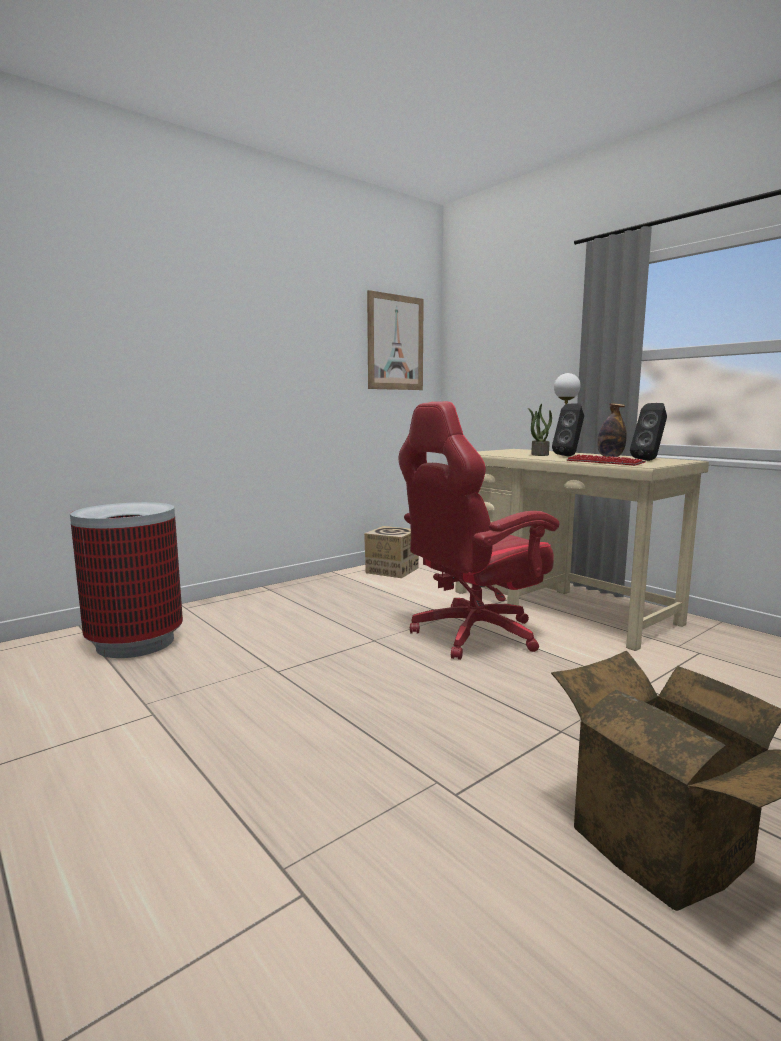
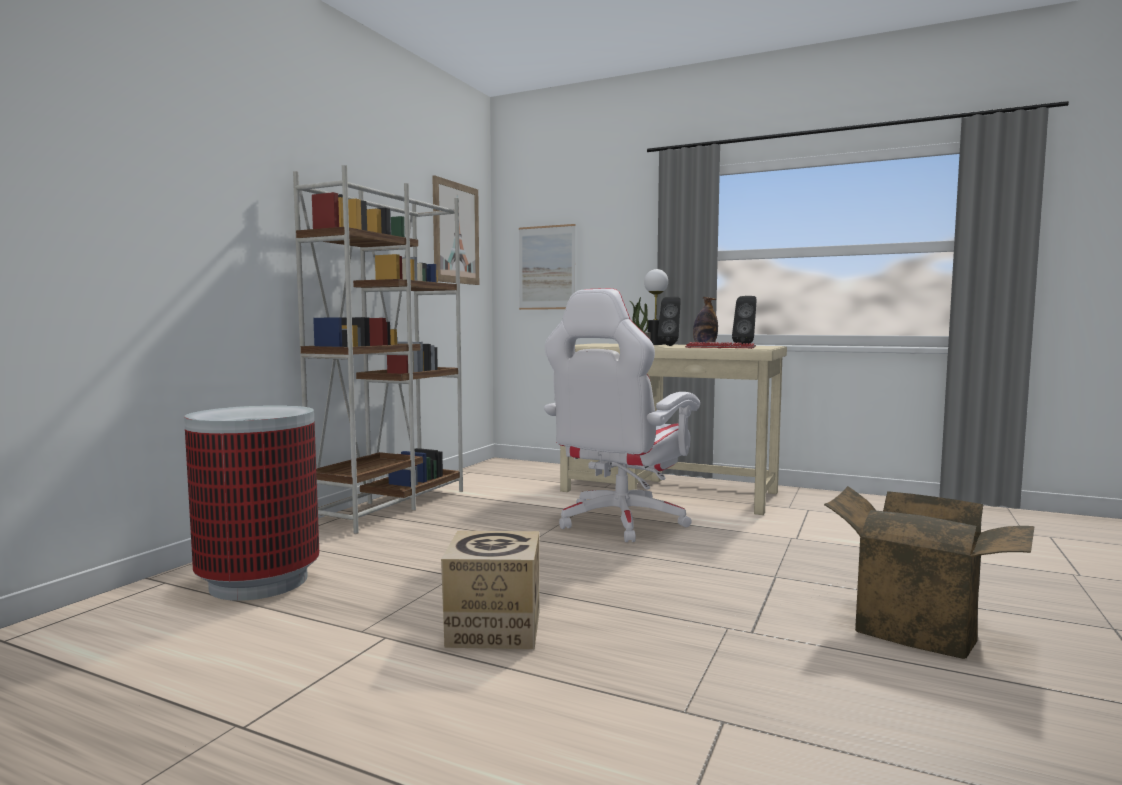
camera: 25 degrees left, 5 degrees down
cardboard box [364,526,419,578] -> cardboard box moved to [441,531,540,649]
red office chair [399,402,559,660] -> white office chair [544,288,700,542]
none -> brown bookcase [293,165,463,534]
none -> picture [519,224,576,310]

